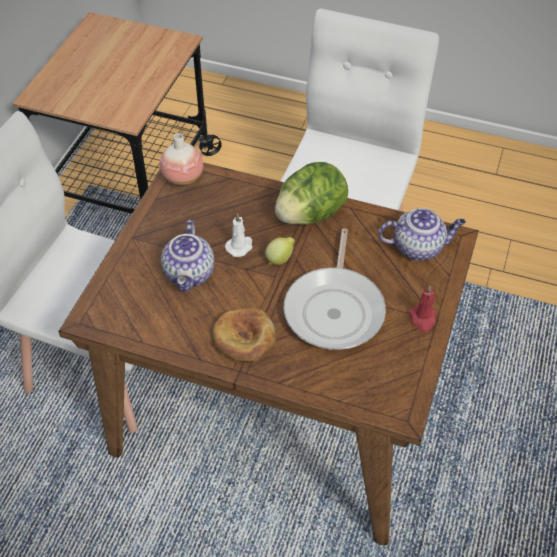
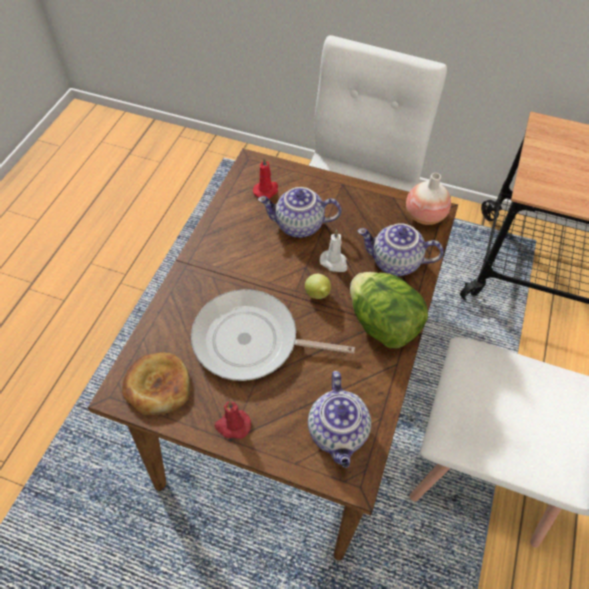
camera: 90 degrees right, 5 degrees up
bread [213,308,276,362] -> bread moved to [122,352,191,415]
none -> red candle [253,157,278,199]
none -> teapot [358,223,443,276]

